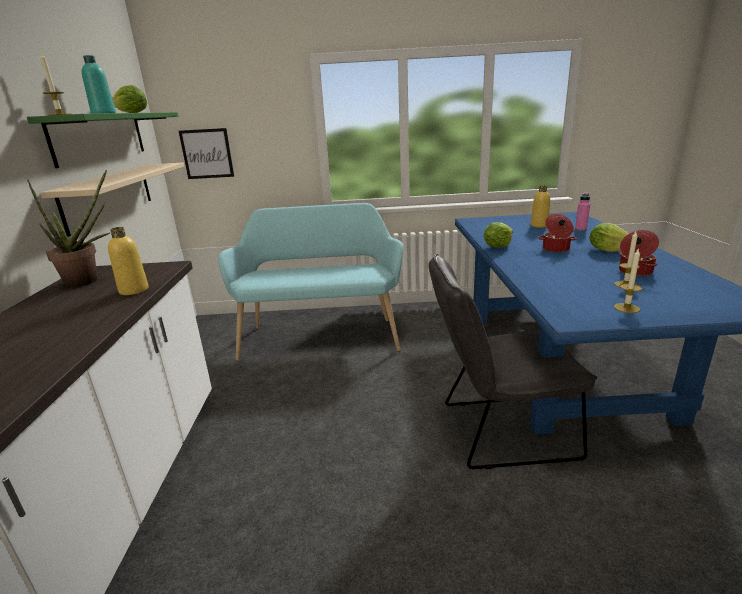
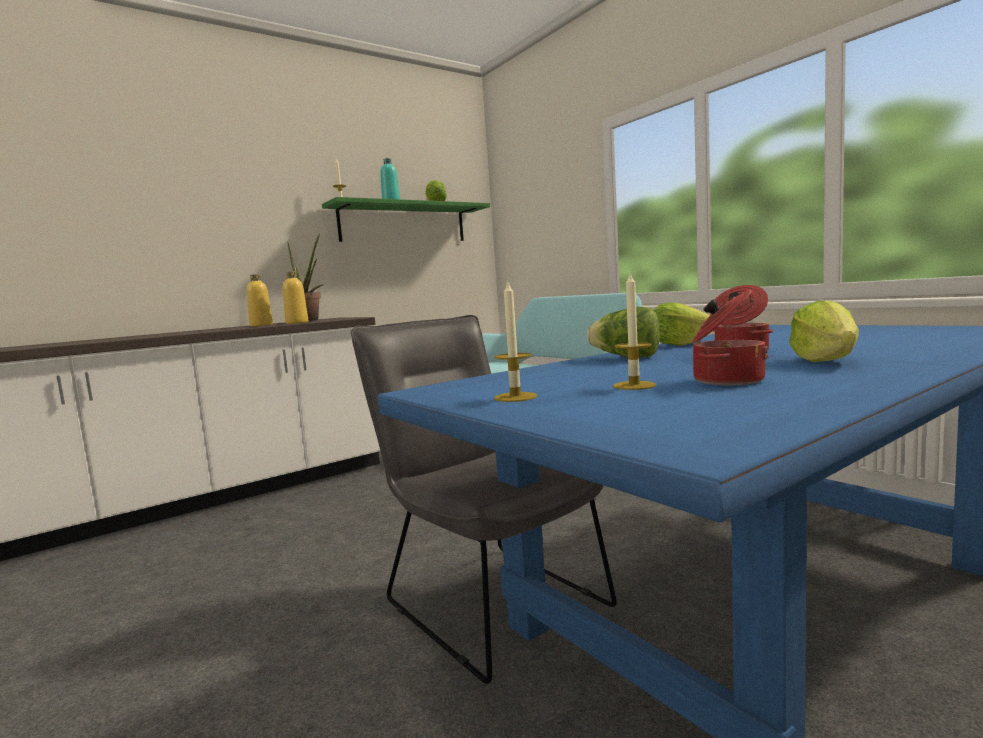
camera: 55 degrees right, 15 degrees down
beige shelf [40,163,184,237] -> none
picture [179,128,234,179] -> none
yellow bottle [531,186,550,228] -> yellow bottle moved to [246,274,273,326]
pink bottle [575,193,590,231] -> none
none -> lettuce [587,307,660,357]

